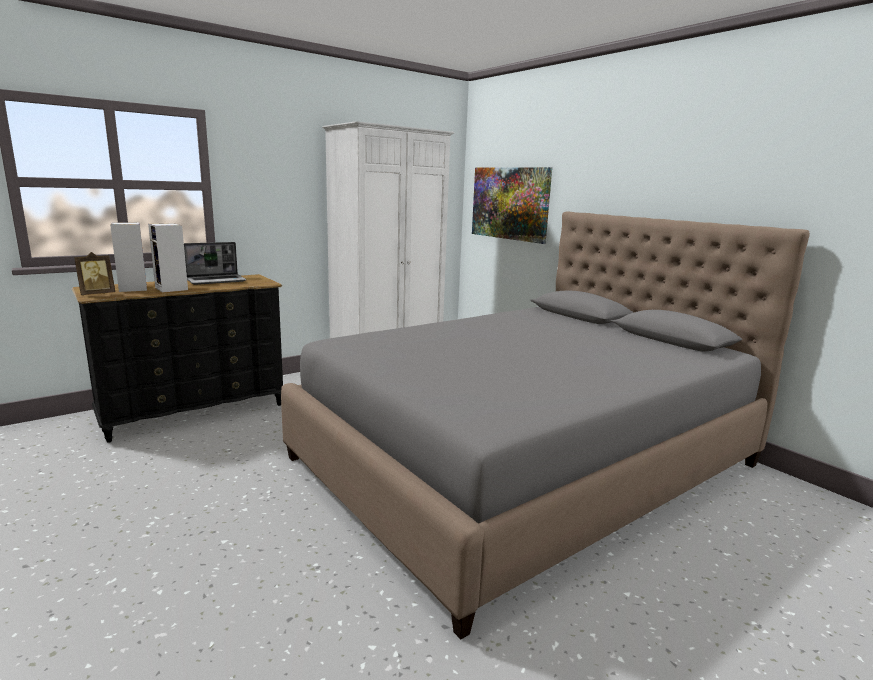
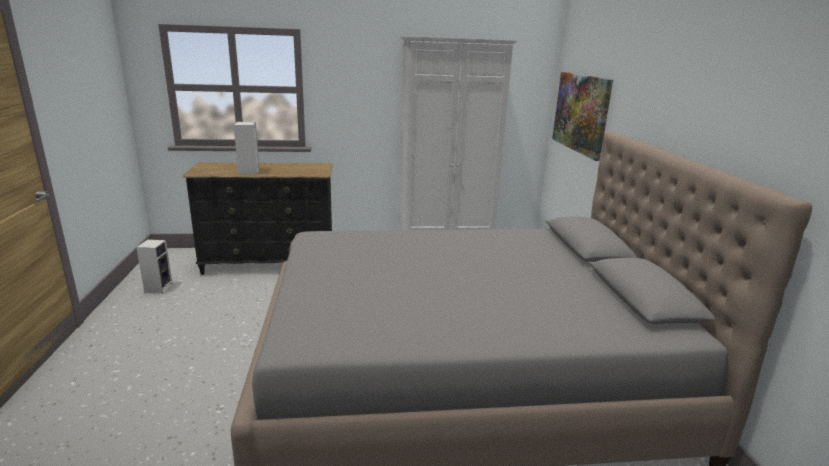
camera: 30 degrees right, 5 degrees up
picture frame [74,252,115,295] -> none
speaker [110,222,147,292] -> speaker moved to [136,239,173,294]
laptop [184,242,246,285] -> none

